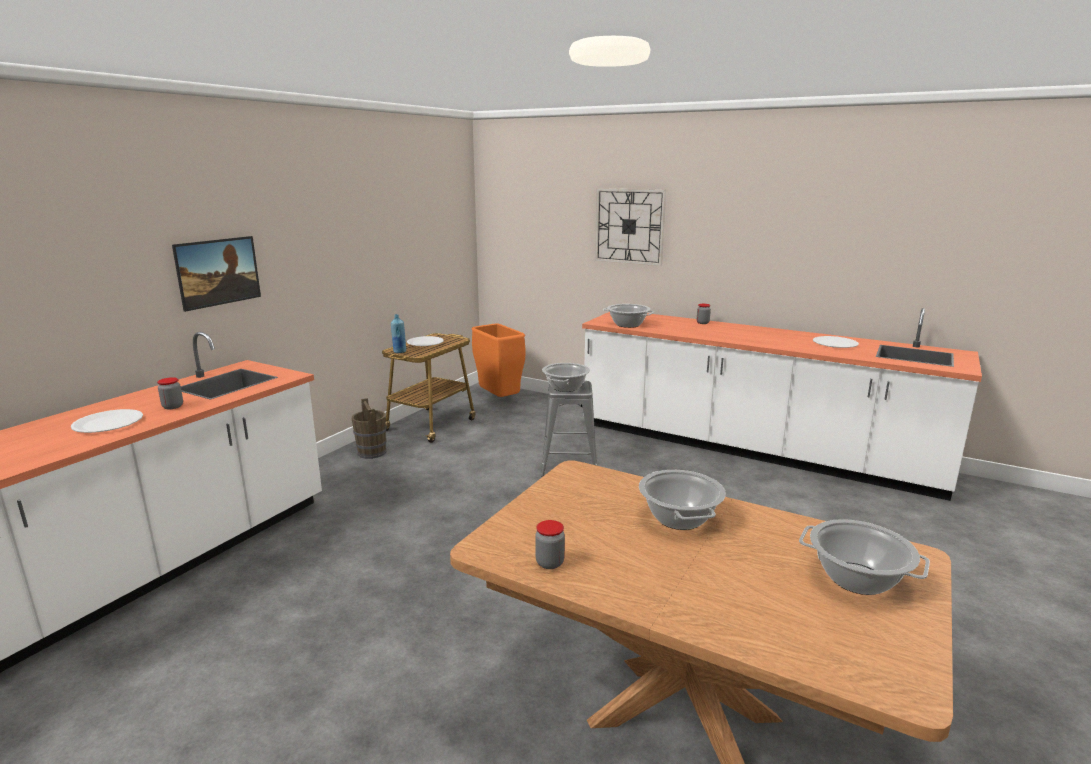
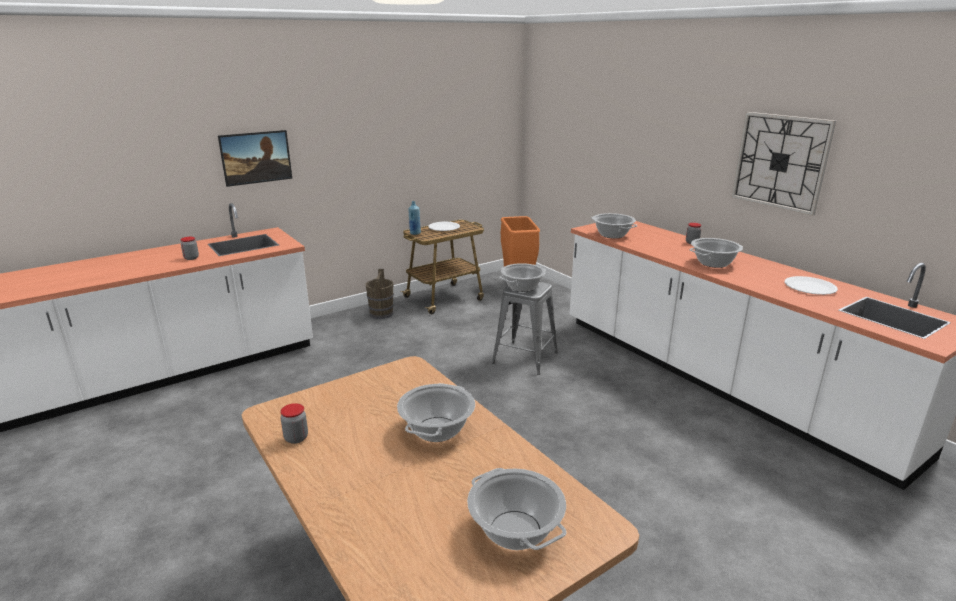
camera: 25 degrees right, 5 degrees up
white plate [71,409,143,433] -> none
wall clock [595,188,666,266] -> wall clock moved to [731,112,836,216]
none -> cooking pot [689,238,743,268]

